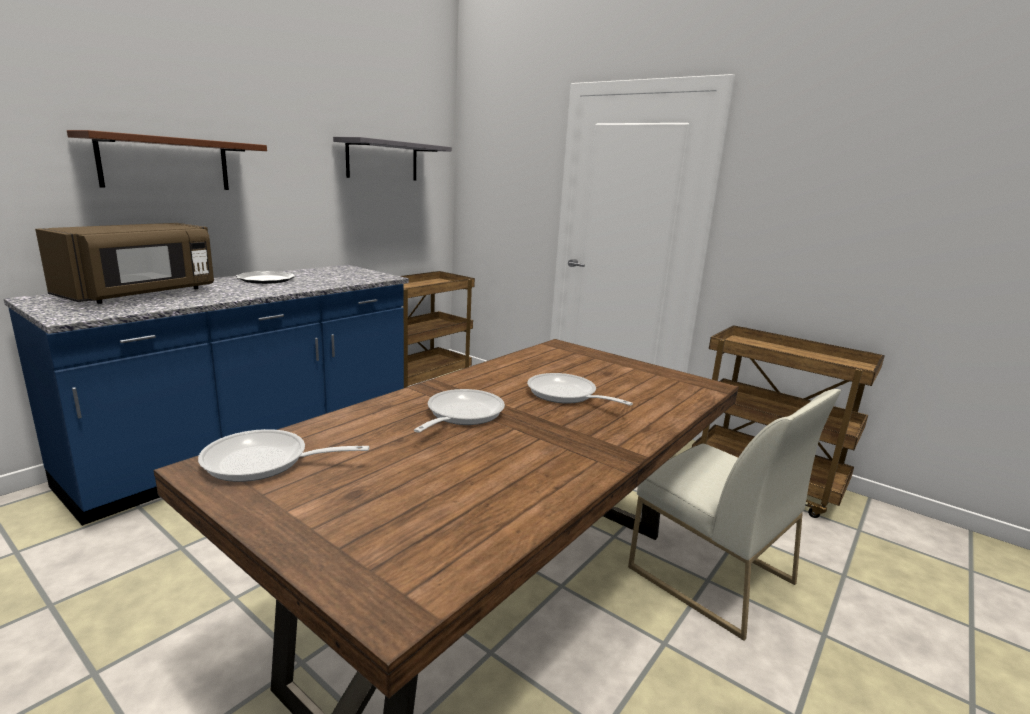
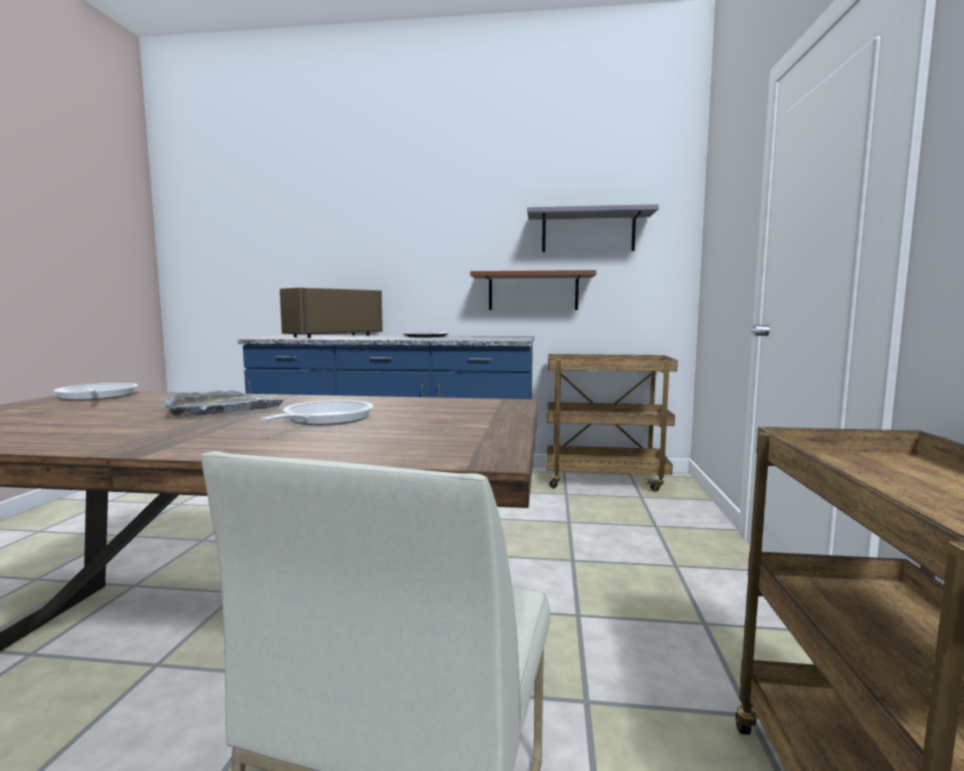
camera: 60 degrees right, 10 degrees down
brown microwave [35,223,214,304] -> brown microwave turned 135 degrees clockwise [280,288,383,338]
brown shelf [67,130,267,190] -> brown shelf moved to [470,270,596,310]
frying pan [414,389,505,433] -> grey tray [162,390,285,417]

